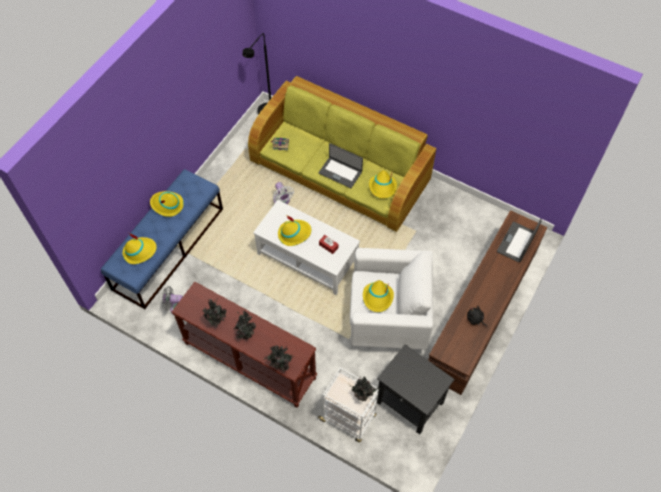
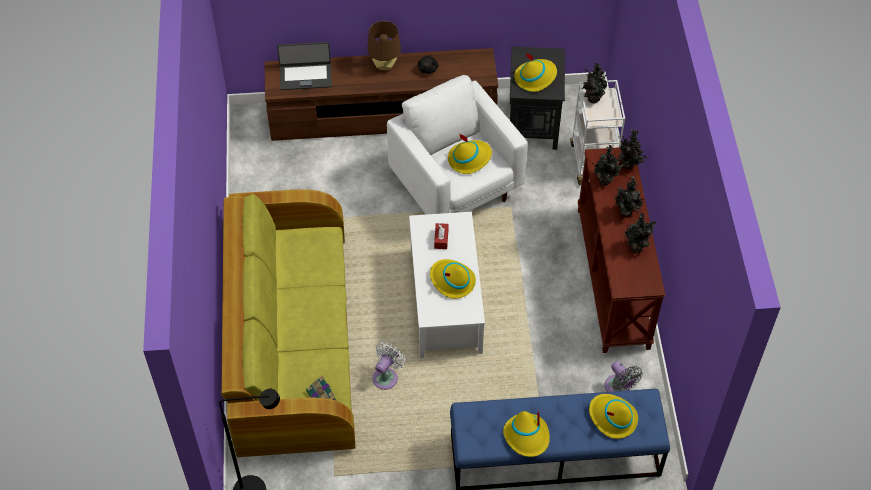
camera: 125 degrees left, 5 degrees down
laptop [318,143,363,188] -> none
yellow hat [369,170,397,199] -> yellow hat moved to [515,52,557,92]
none -> brown table lamp [368,21,401,70]
none -> potted plant [590,145,628,186]

